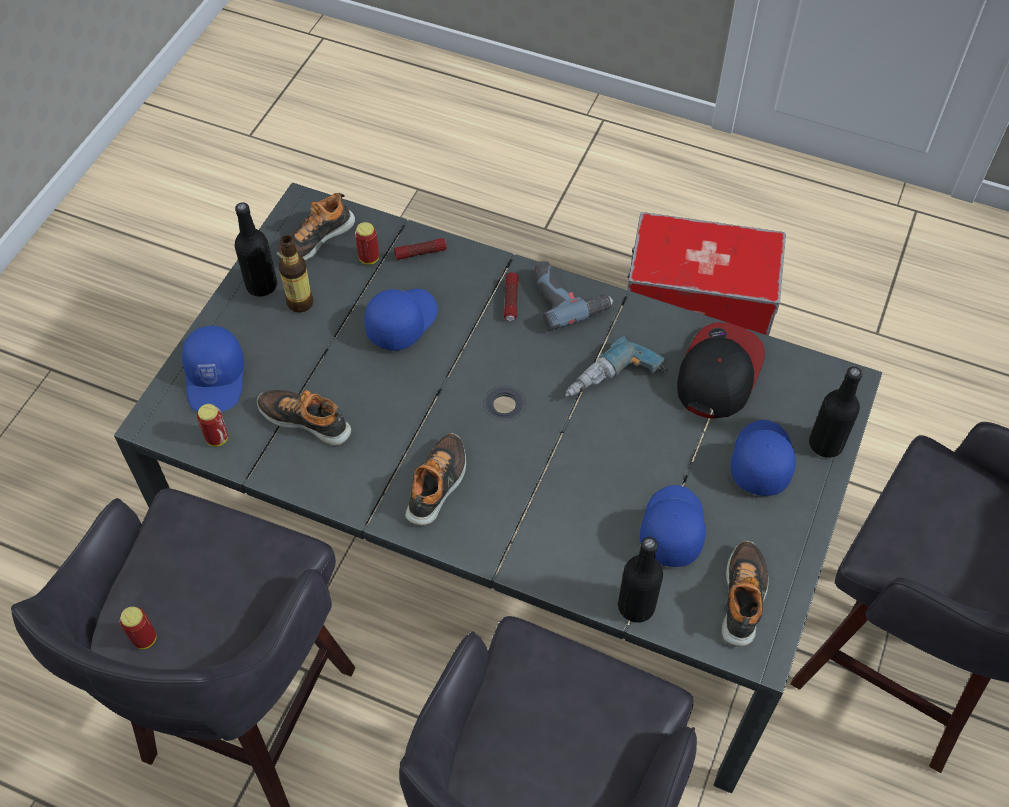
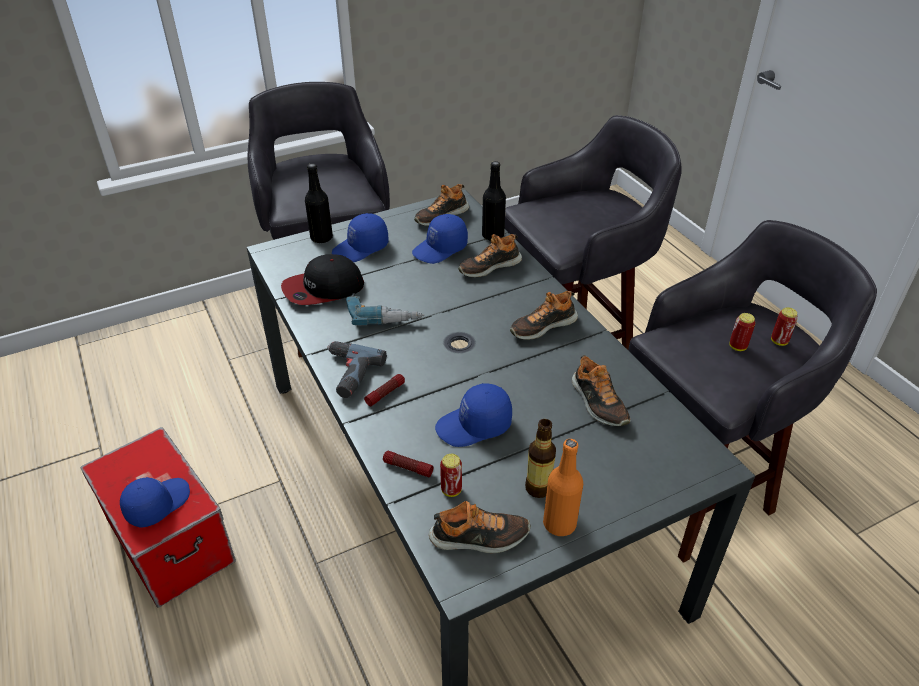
camera: 140 degrees left, 15 degrees down
blue cap [182,326,244,412] -> blue cap moved to [120,477,190,528]
can [197,404,228,446] -> can moved to [729,313,755,351]
black bottle [235,202,277,297] -> orange bottle [543,439,583,536]
none -> shoe [458,234,522,277]

